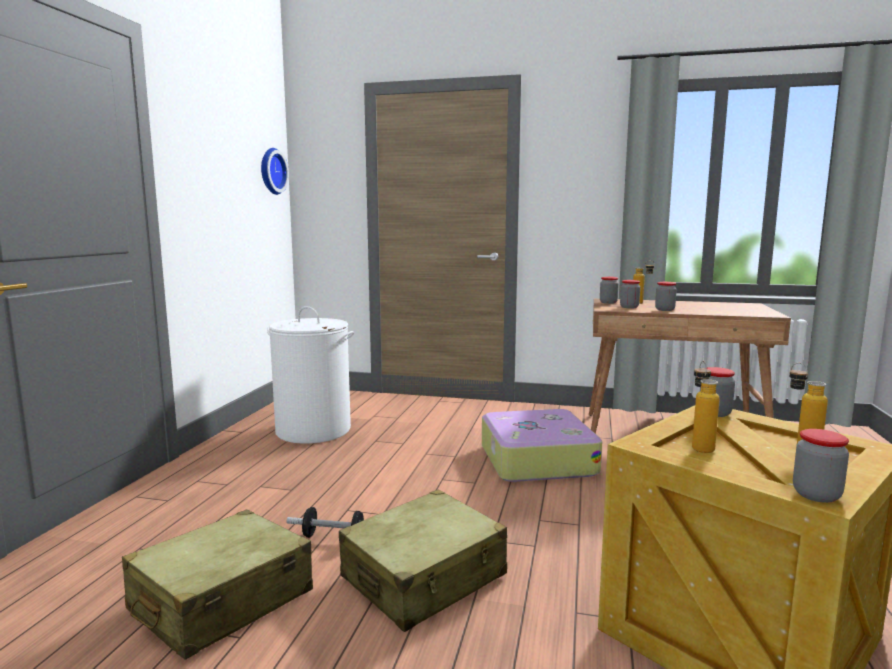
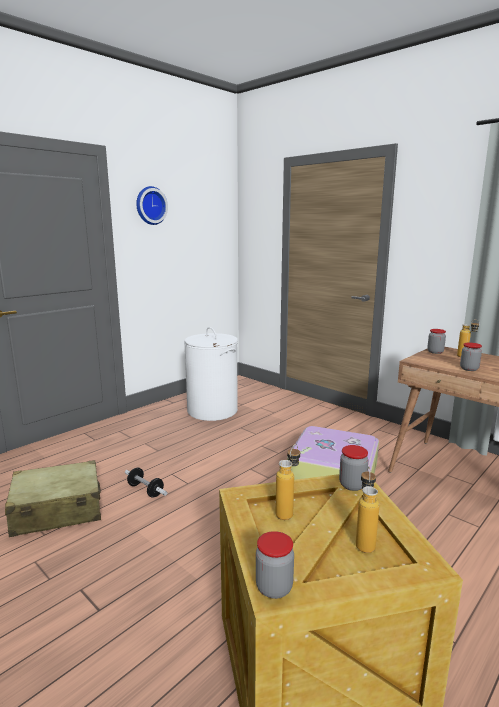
camera: 30 degrees right, 5 degrees up
wall clock [261,148,289,195] -> wall clock moved to [136,186,168,225]
beige suitcase [339,490,507,632] -> none
jar [620,280,640,308] -> none

